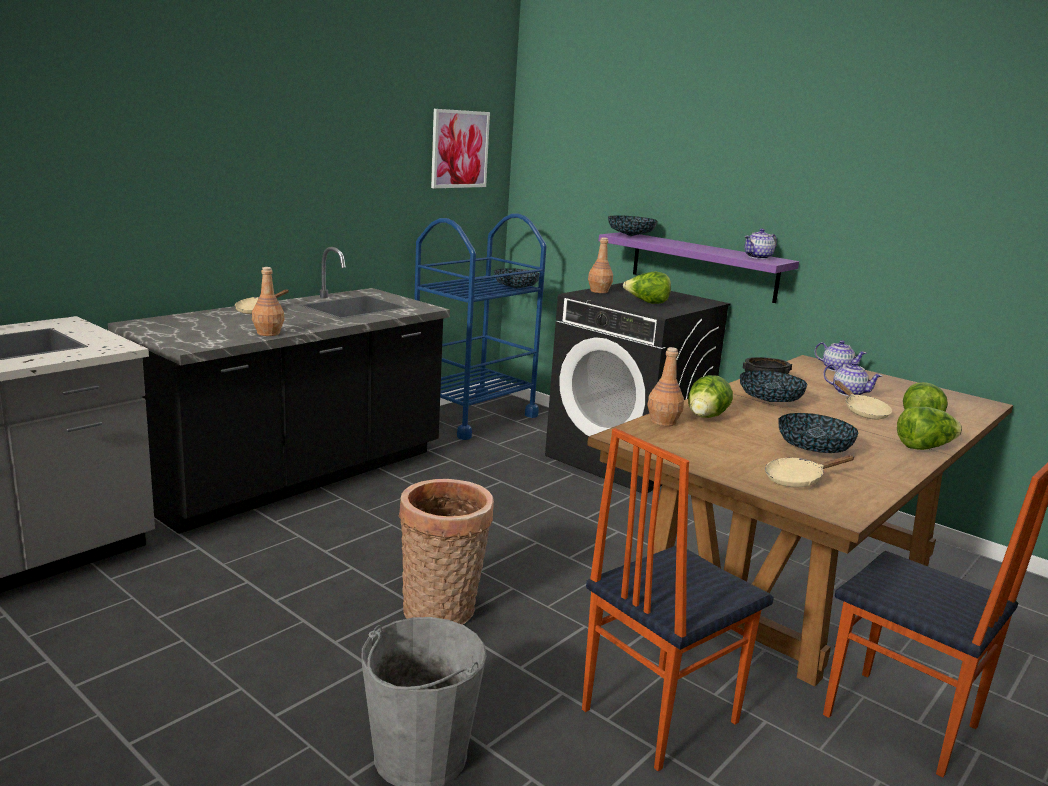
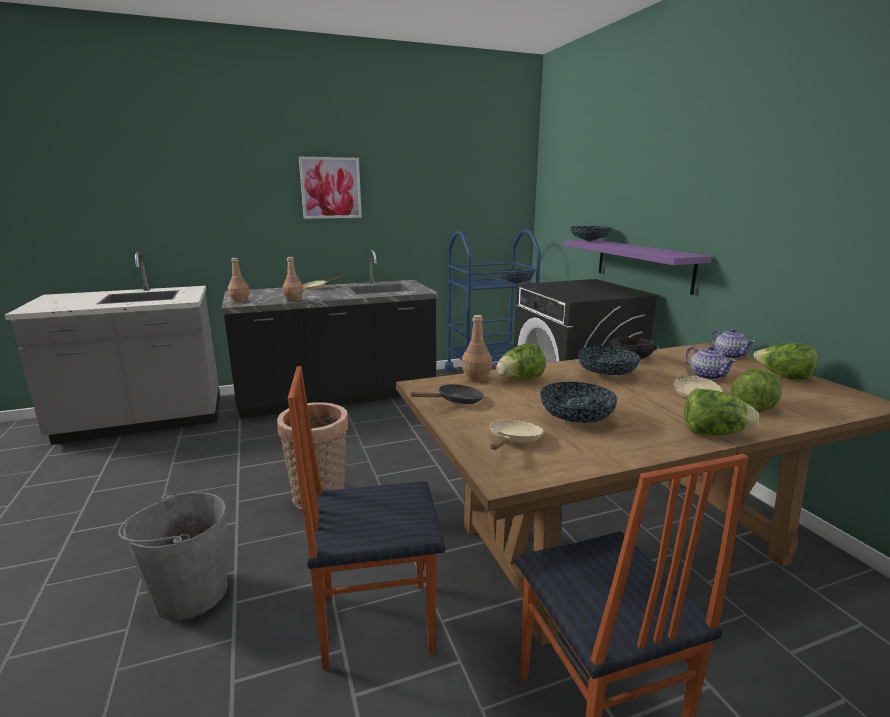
camera: 30 degrees right, 0 degrees up
picture [431,109,490,188] -> picture moved to [299,157,362,219]
brown bottle [588,237,613,293] -> brown bottle moved to [228,258,250,303]
lettuce [623,271,671,304] -> lettuce moved to [753,343,818,380]
teapot [744,229,777,259] -> none
beige frying pan [765,455,855,487] -> beige frying pan turned 105 degrees clockwise [490,420,544,450]
none -> black frying pan [409,384,484,404]

